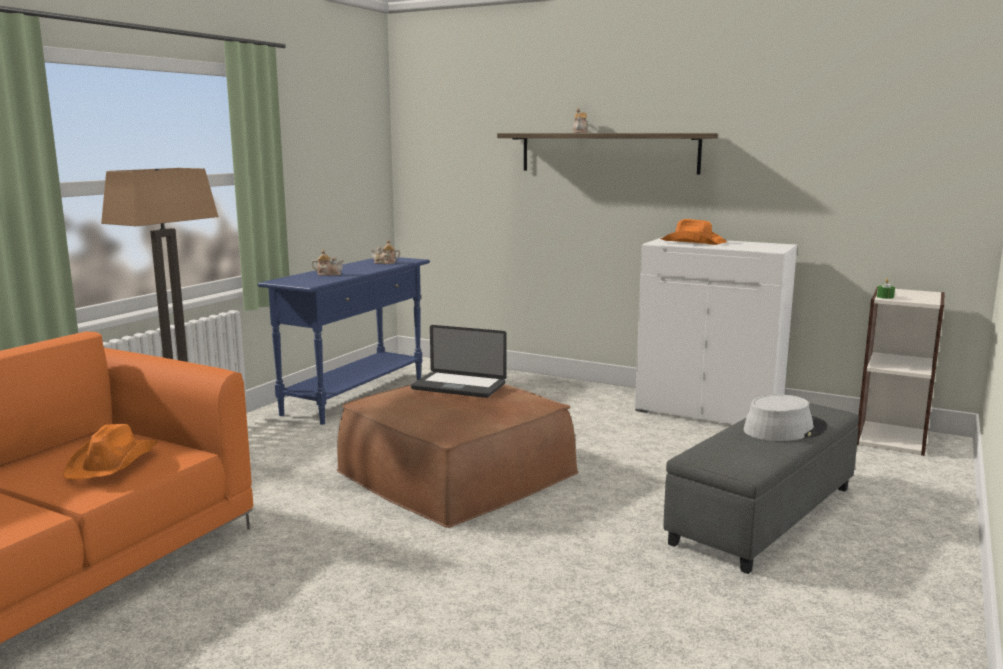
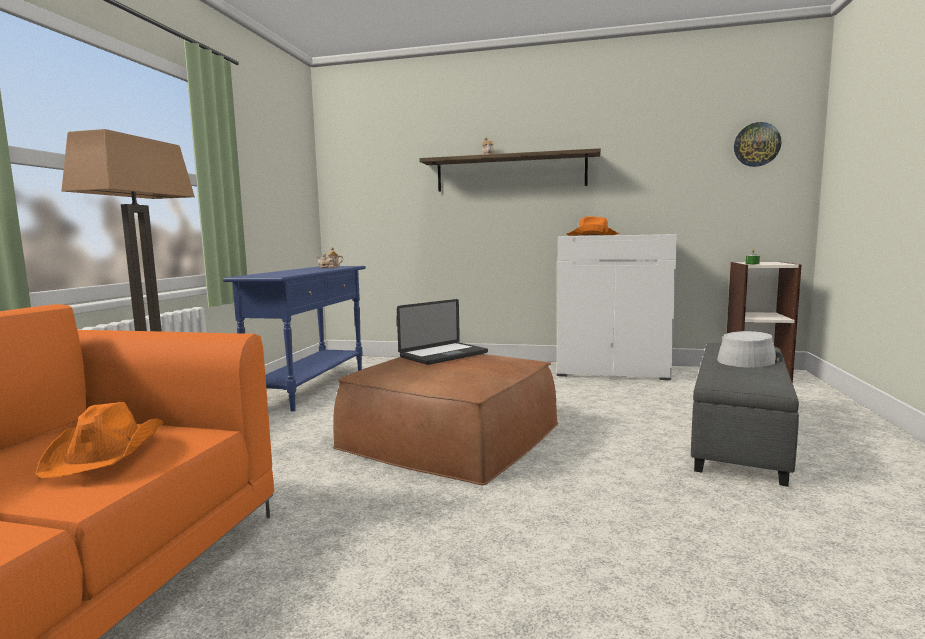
camera: 15 degrees left, 5 degrees down
teapot [312,250,344,276] -> none
laptop [411,325,507,398] -> laptop turned 45 degrees counterclockwise [397,299,488,365]
none -> wall clock [734,122,781,167]

